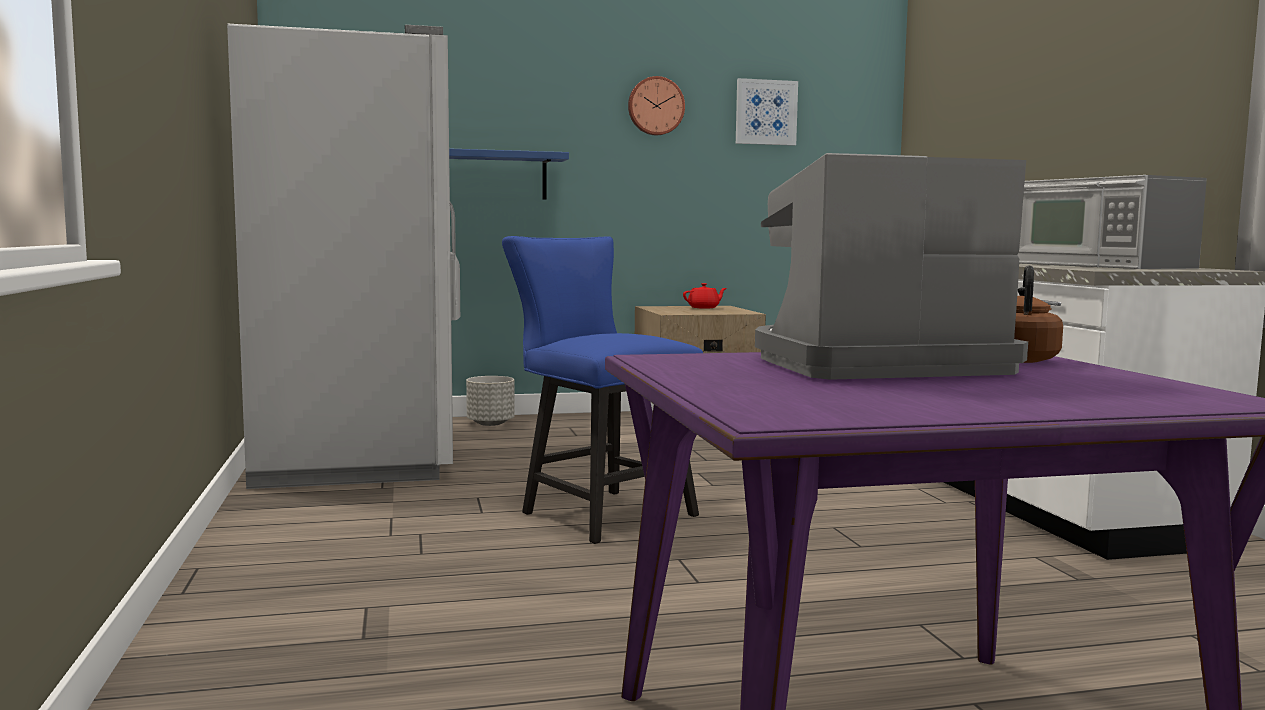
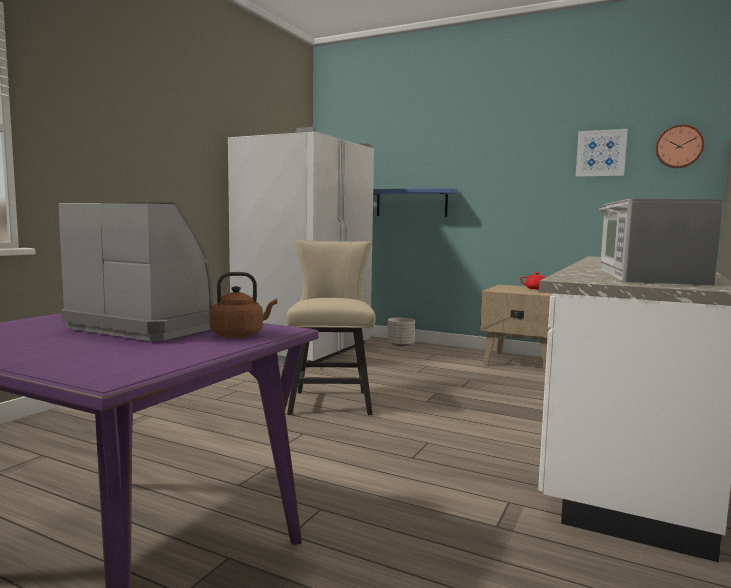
camera: 40 degrees right, 0 degrees up
blue chair [502,236,703,544] -> beige chair [286,240,376,415]
wall clock [628,76,685,135] -> wall clock moved to [656,124,704,168]

